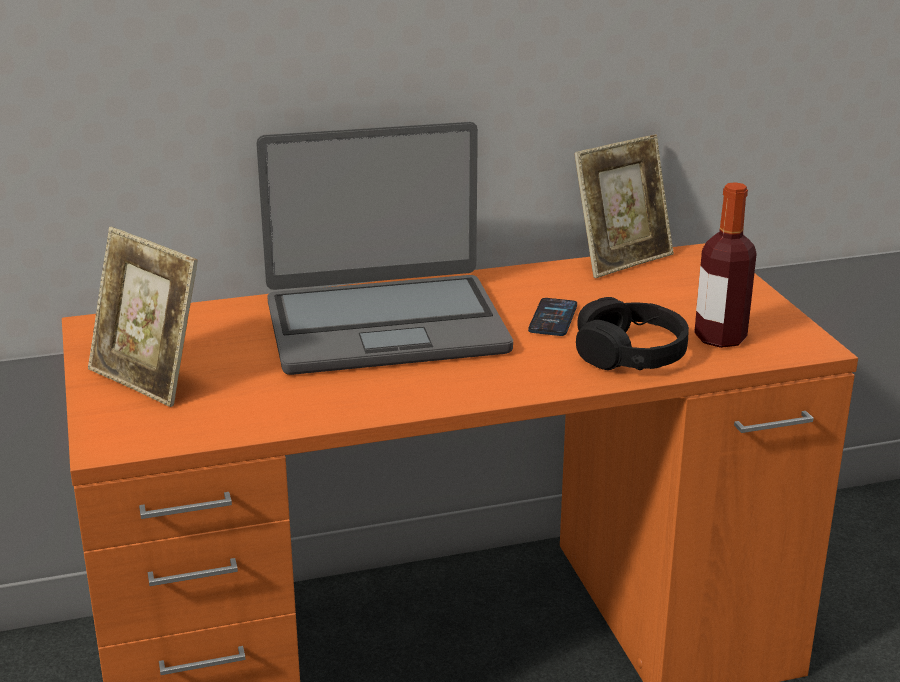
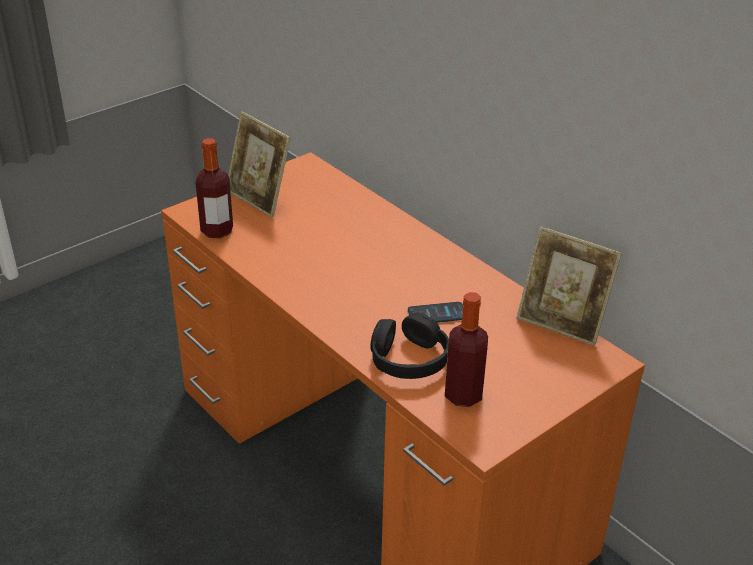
camera: 65 degrees right, 10 degrees up
picture frame [88,227,198,407] -> picture frame turned 60 degrees counterclockwise [228,111,291,218]
laptop [256,122,513,375] -> none
none -> bottle [195,138,233,238]

